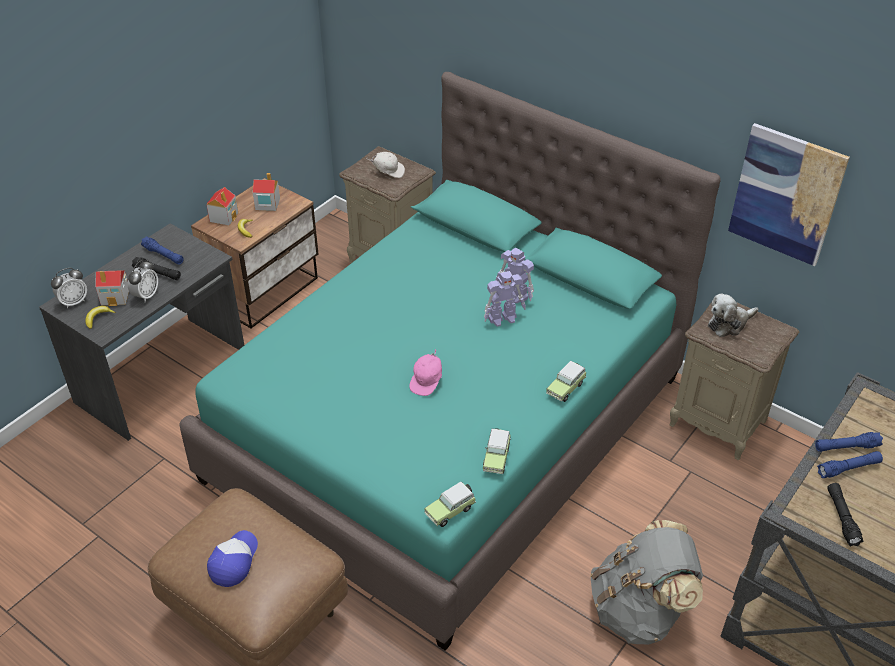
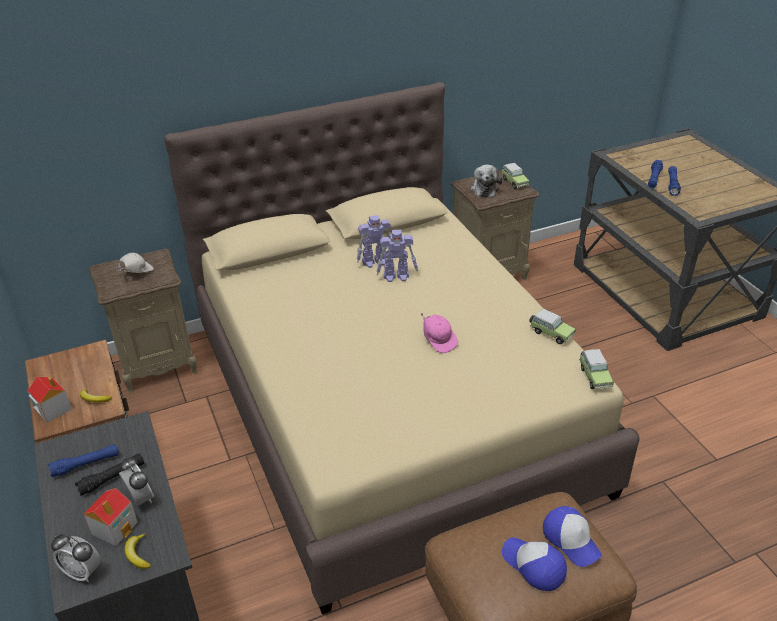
camera: 60 degrees left, 5 degrees down
alarm clock [51,268,87,308] -> alarm clock turned 120 degrees clockwise [51,534,101,582]
turquoise bed [179,72,721,651] -> beige bed [165,82,640,615]
toy house [253,173,280,211] -> none
toy robot [484,271,526,327] -> toy robot turned 75 degrees clockwise [377,230,418,282]
toy car [546,361,587,402] -> toy car moved to [501,163,529,189]
grey backpack [590,520,703,644] -> none
picture [728,123,850,266] -> none
black flashlight [827,483,863,547] -> none
none -> cap [543,506,602,567]

